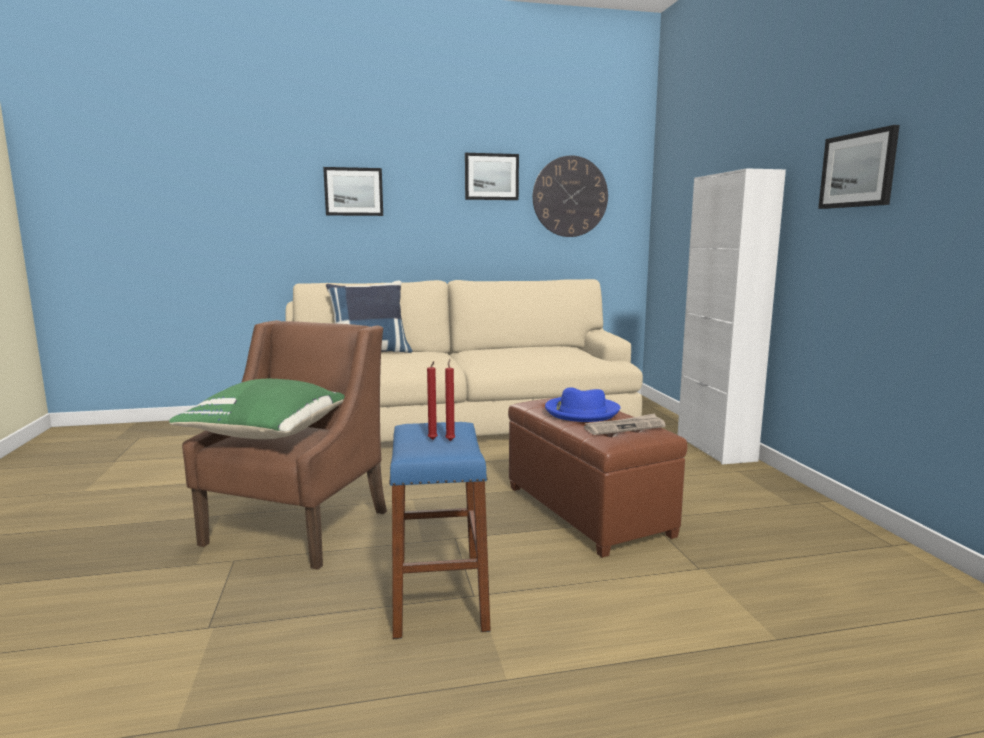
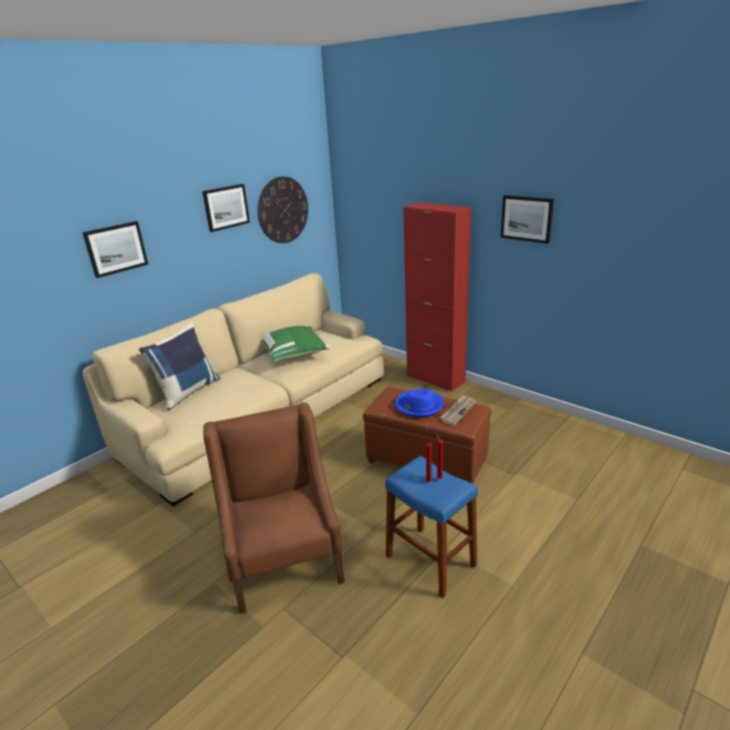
camera: 35 degrees left, 15 degrees up
green pillow [169,379,345,439] -> green pillow moved to [262,326,331,362]
white cabinet [678,168,786,465] -> red cabinet [403,202,471,392]

